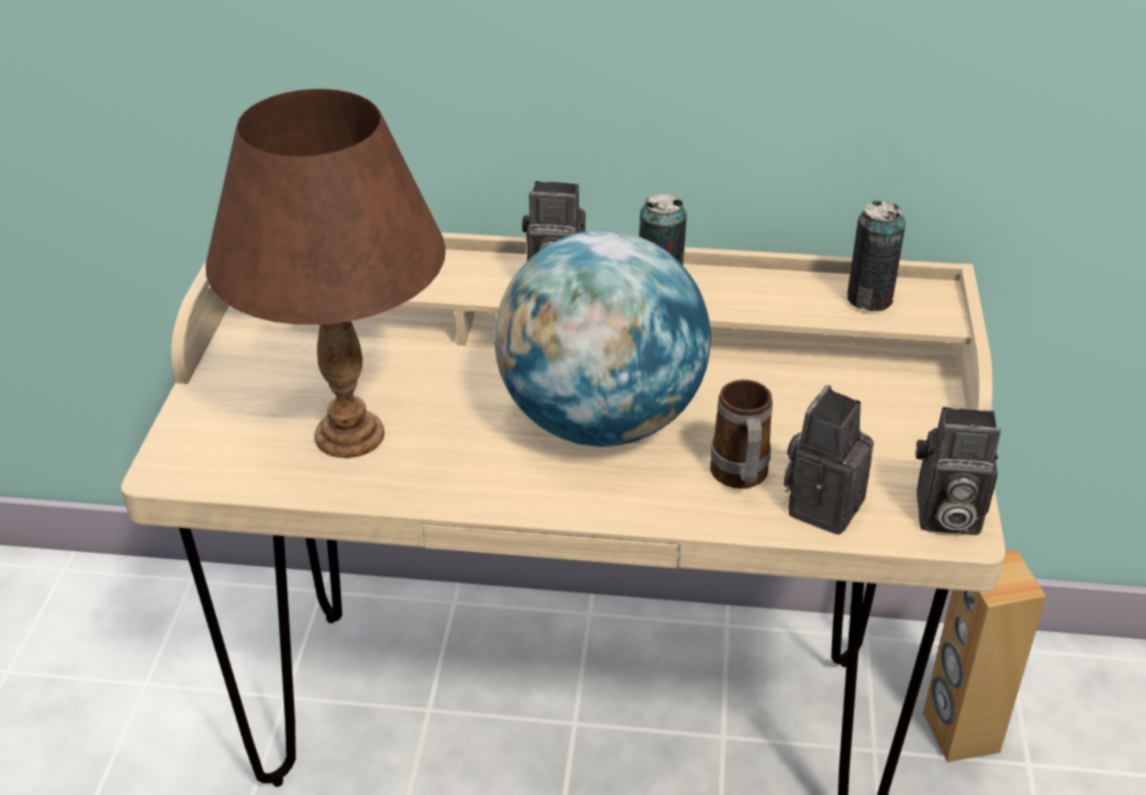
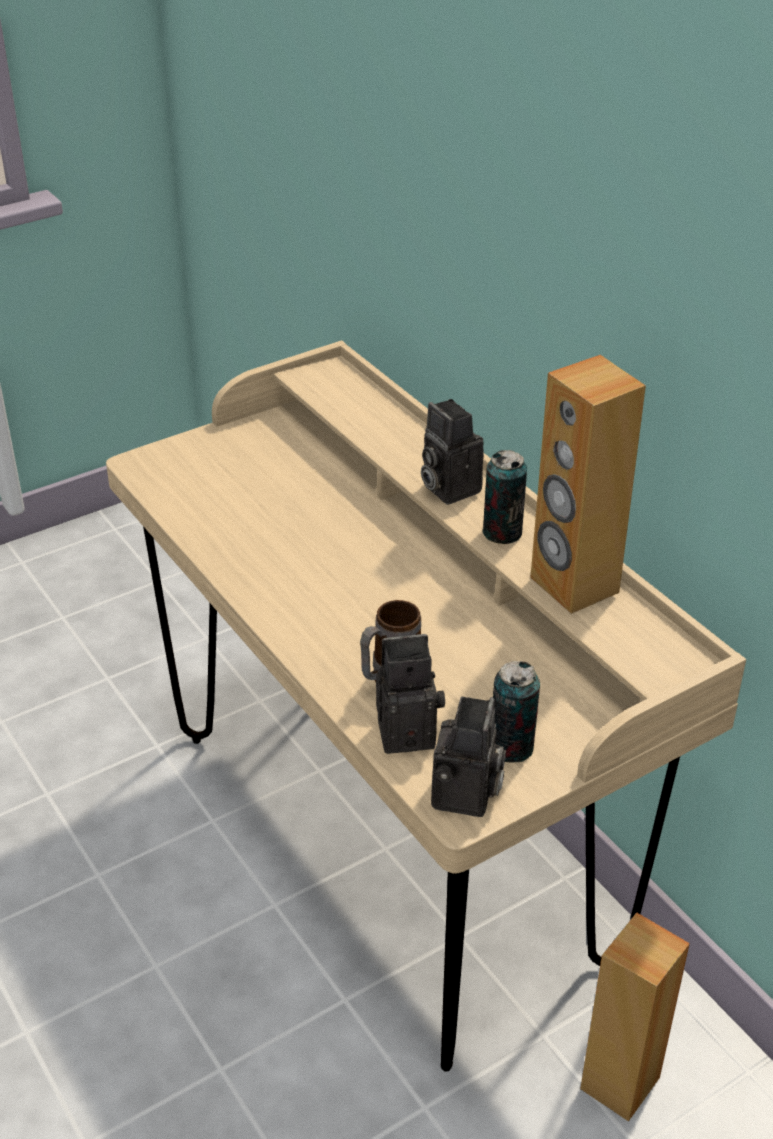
camera: 50 degrees right, 0 degrees up
brown table lamp [206,89,446,458] -> none
globe [494,230,711,447] -> none
can [847,200,906,311] -> can moved to [493,661,540,763]
camera [916,407,1001,535] -> camera turned 135 degrees counterclockwise [431,697,506,817]
none -> brown speaker [530,355,646,614]

